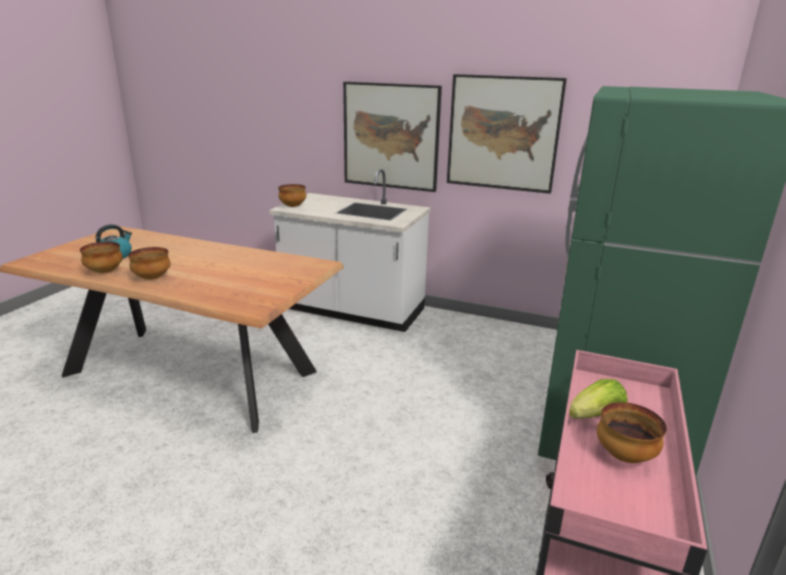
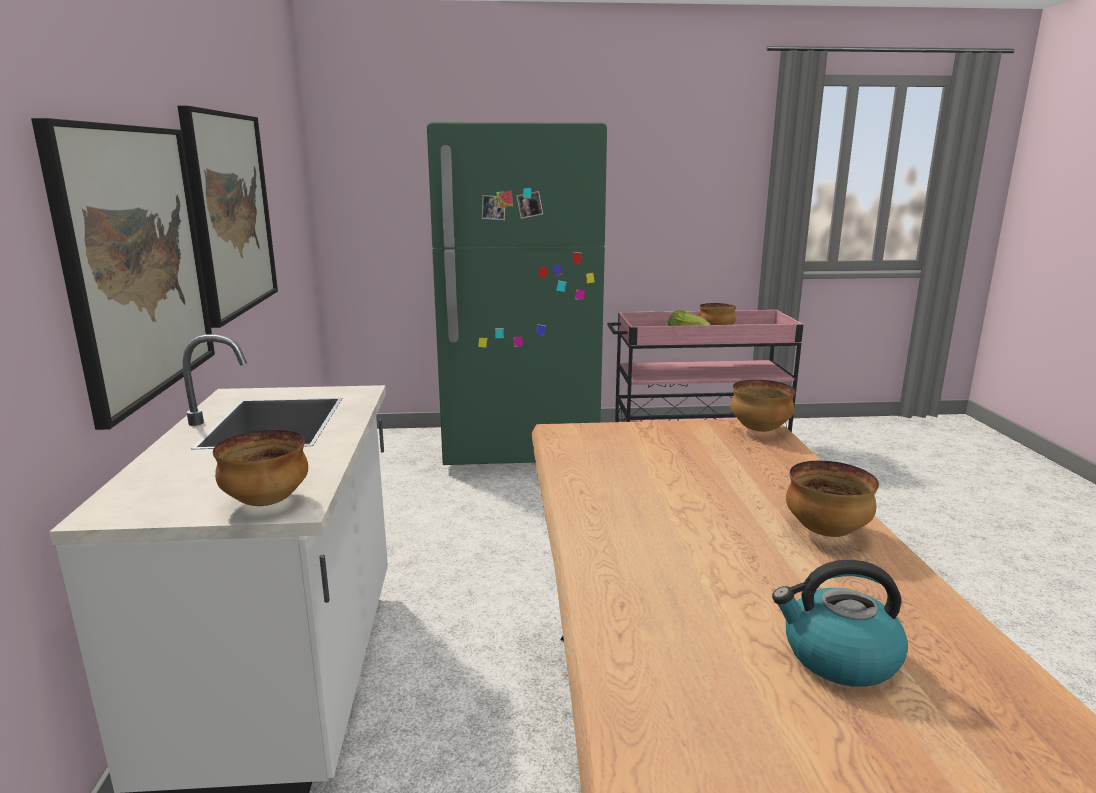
camera: 115 degrees left, 5 degrees down
bowl [80,242,123,273] -> bowl moved to [730,380,795,432]

